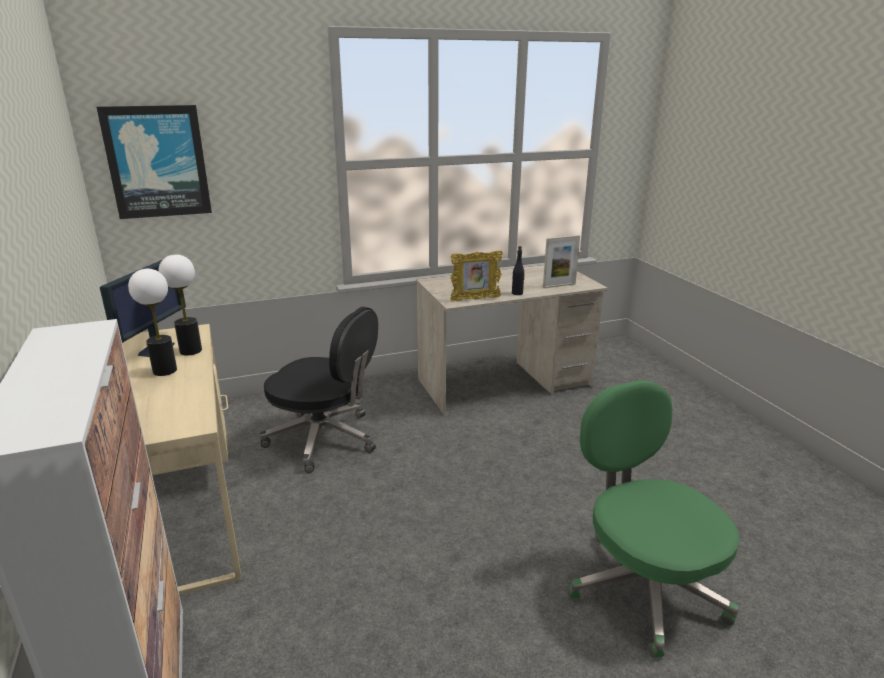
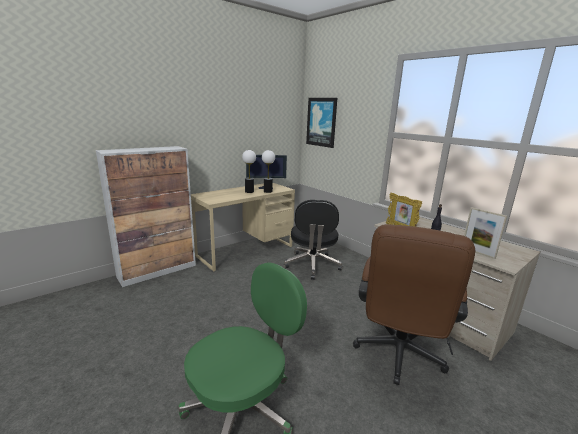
camera: 70 degrees right, 5 degrees down
none -> brown office chair [353,224,475,385]

